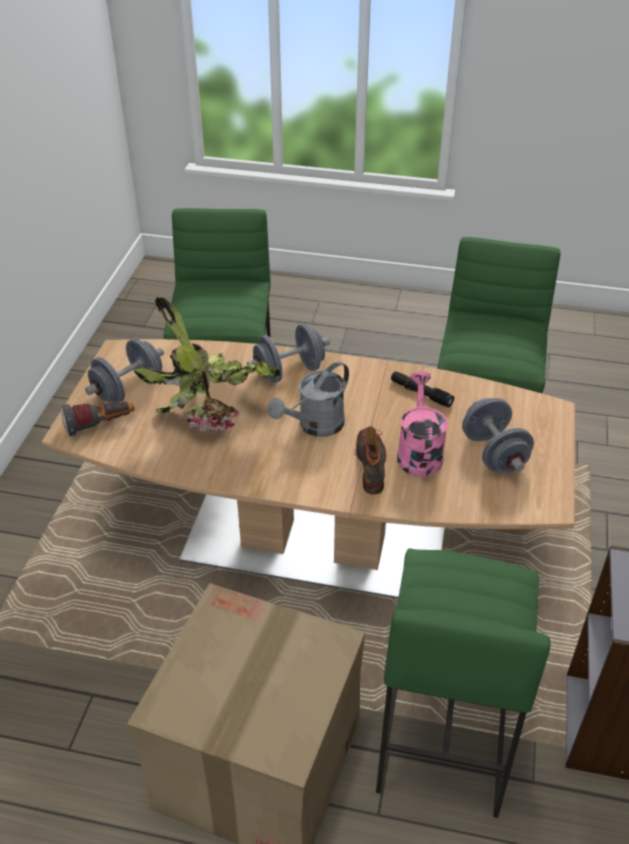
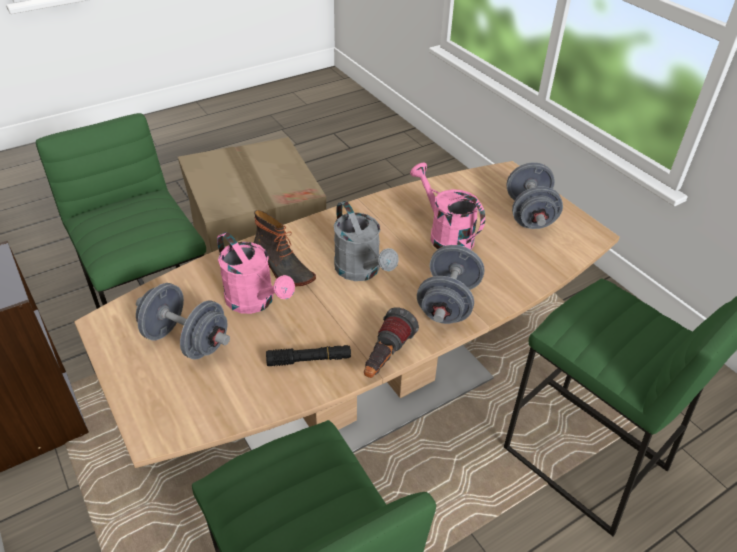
camera: 135 degrees right, 0 degrees up
flashlight [62,401,134,437] -> flashlight moved to [364,307,419,378]
potted plant [134,297,282,432] -> pink watering can [410,163,485,250]
grey watering can [268,361,349,437] -> grey watering can turned 150 degrees clockwise [334,201,398,281]

